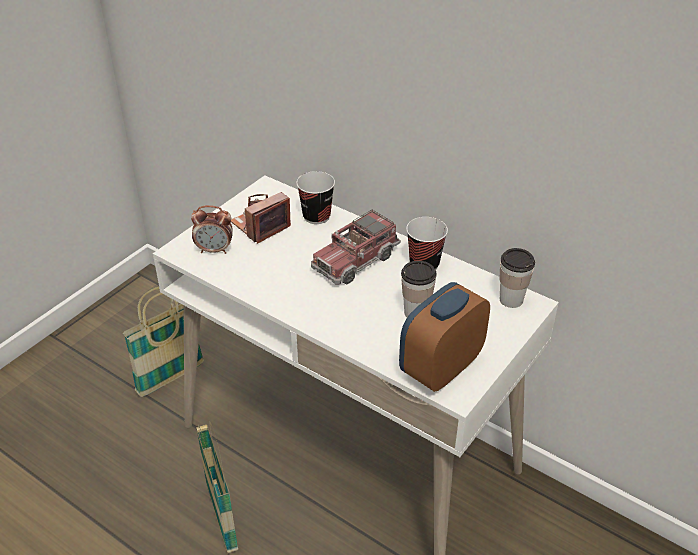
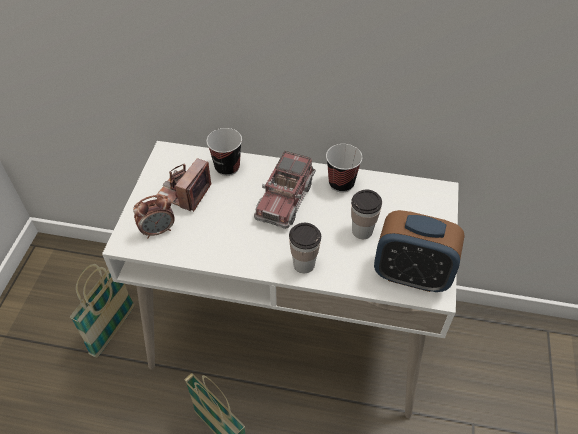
camera: 25 degrees left, 10 degrees up
alarm clock [399,282,490,392] -> alarm clock turned 90 degrees counterclockwise [374,210,464,292]
cup [500,248,535,308] -> cup moved to [289,223,321,273]

